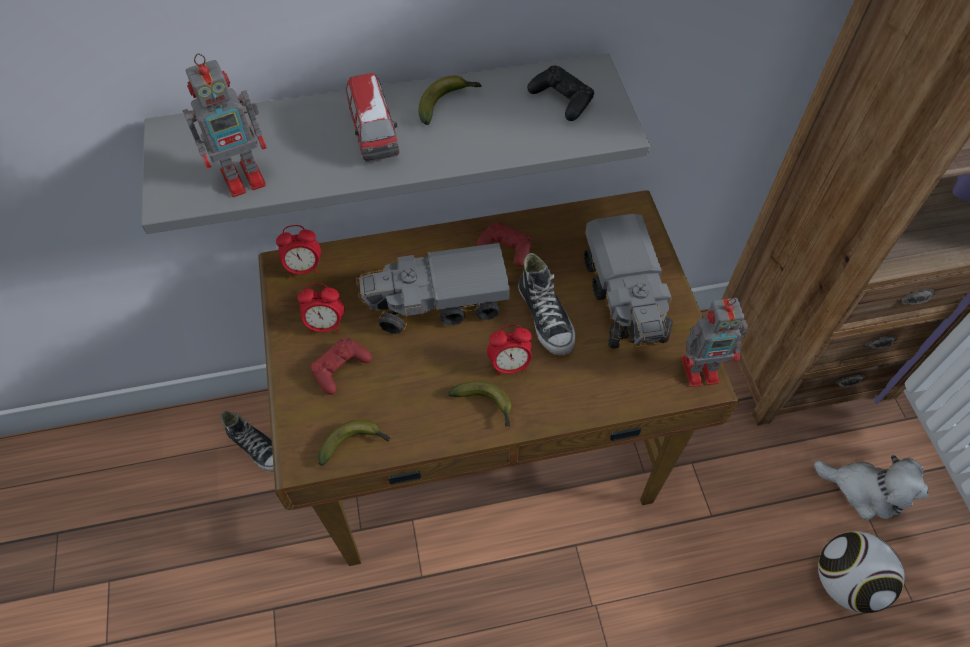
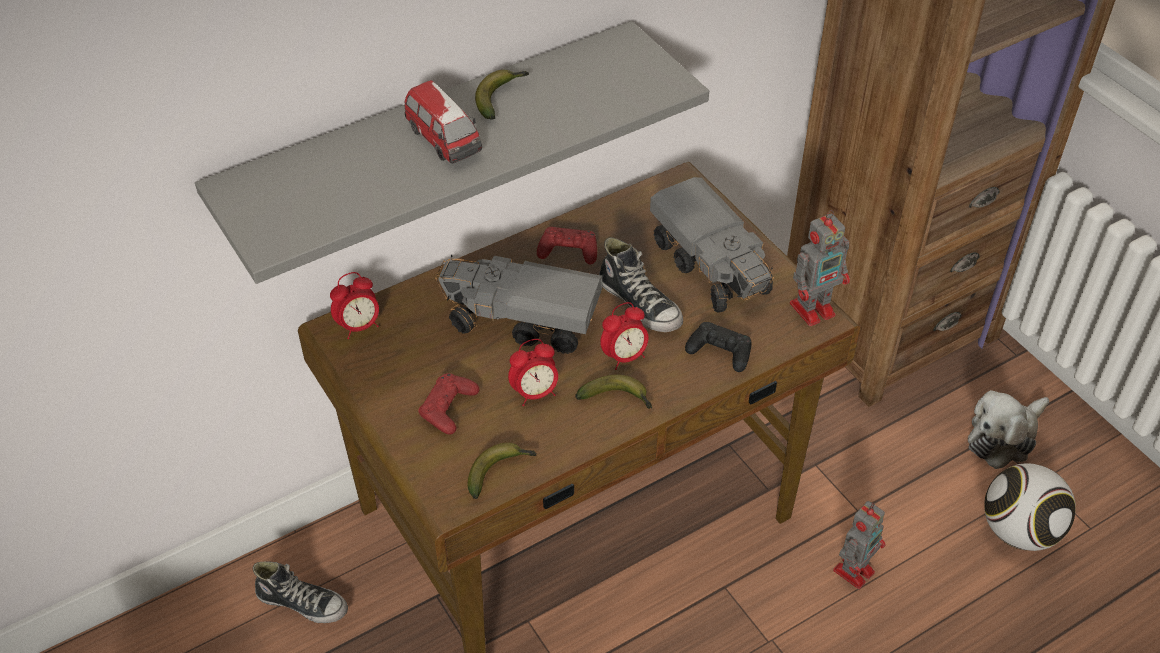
camera: 20 degrees left, 10 degrees down
toy robot [183,53,267,197] -> toy robot moved to [833,501,886,589]
alarm clock [298,283,344,334] -> alarm clock moved to [508,339,558,406]
toy truck [356,243,510,335] -> toy truck turned 45 degrees clockwise [436,255,602,354]
black game controller [527,66,594,121] -> black game controller moved to [685,322,752,372]
plush toy [814,455,928,520] -> plush toy turned 135 degrees clockwise [968,390,1049,469]

